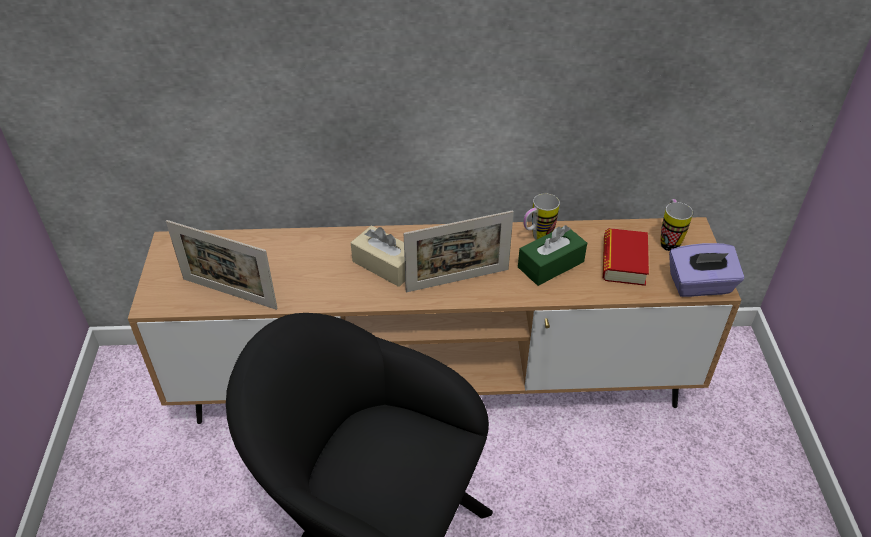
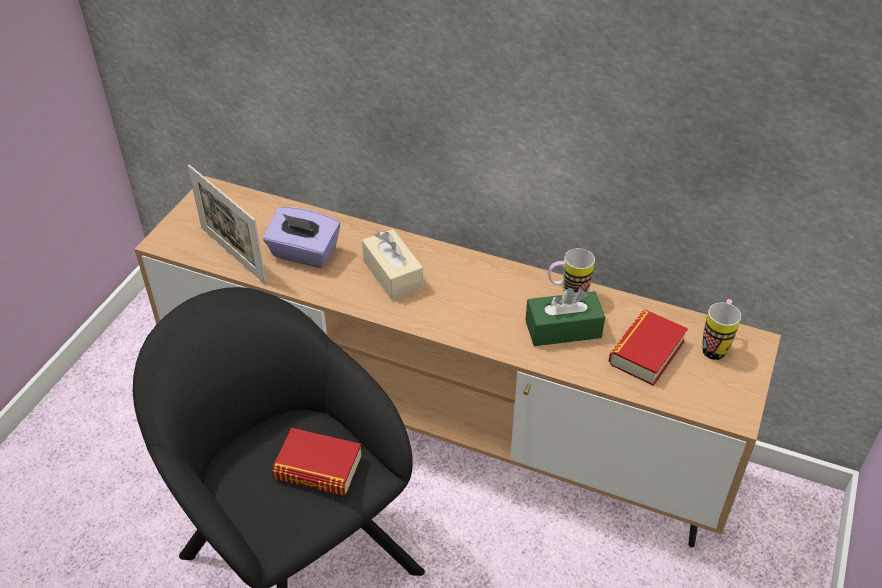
camera: 25 degrees right, 0 degrees up
picture frame [404,210,514,292] -> none
purple tissue box [669,243,744,297] -> purple tissue box moved to [263,207,340,268]
none -> book [272,428,362,496]

